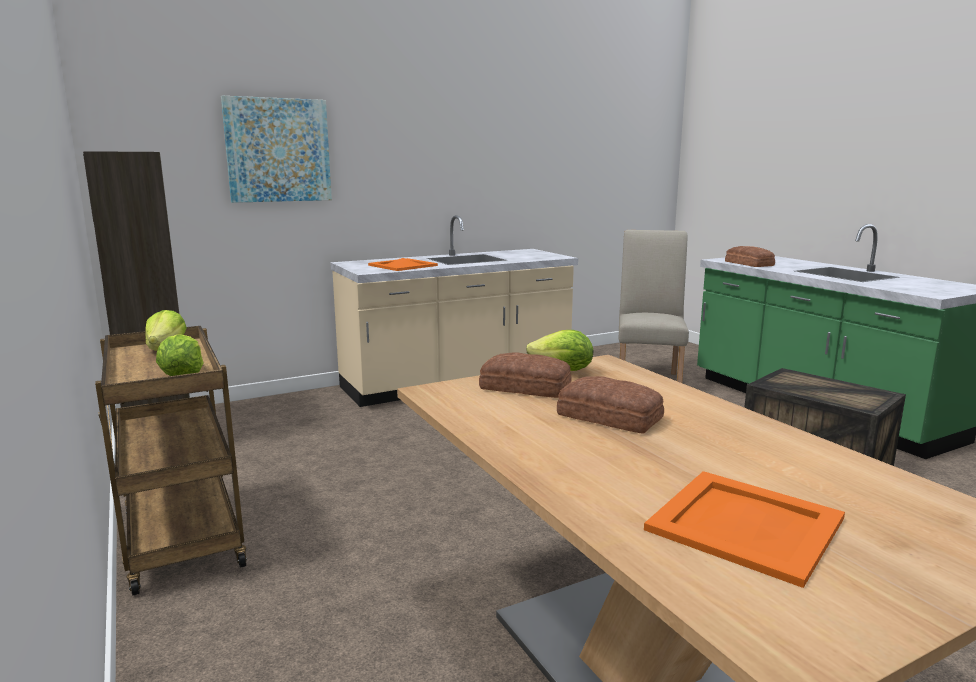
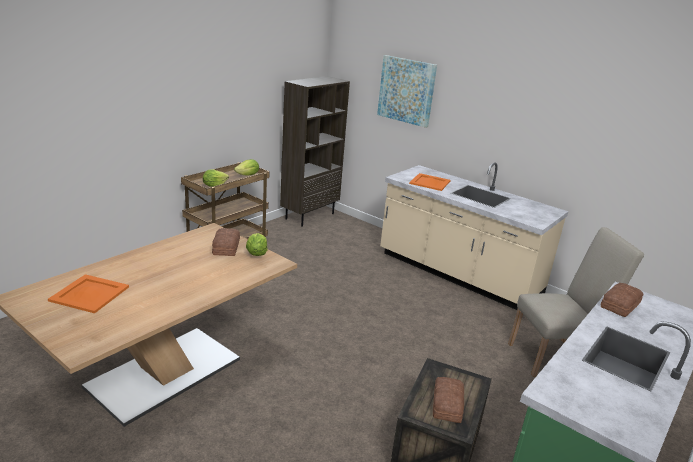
camera: 65 degrees right, 10 degrees up
bread [557,376,664,433] -> bread moved to [433,377,464,423]

